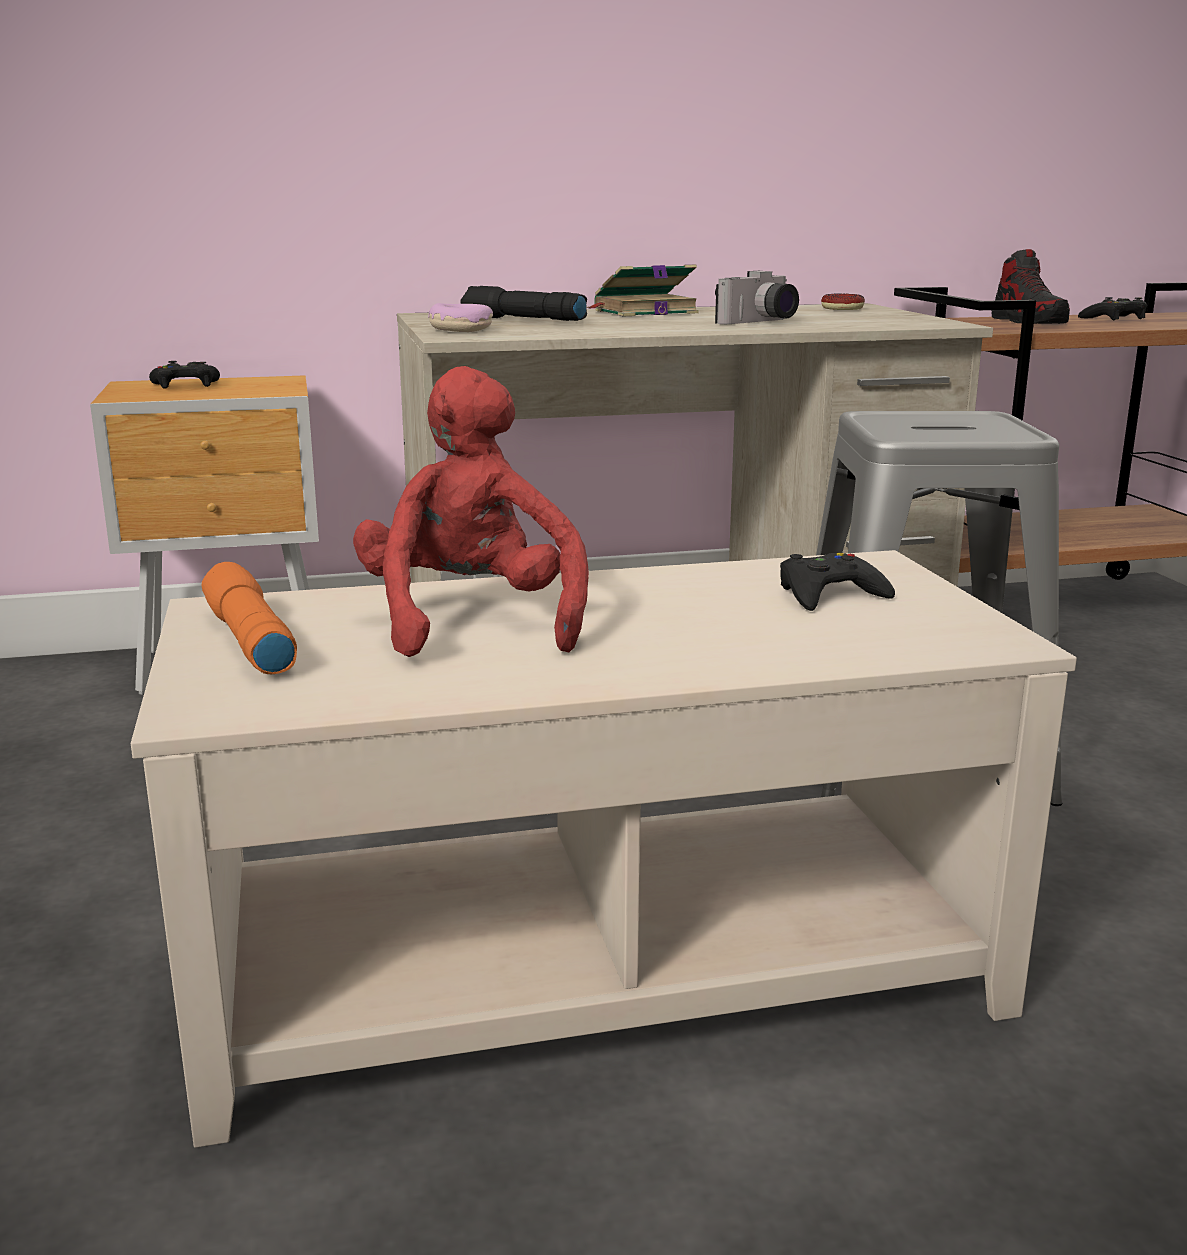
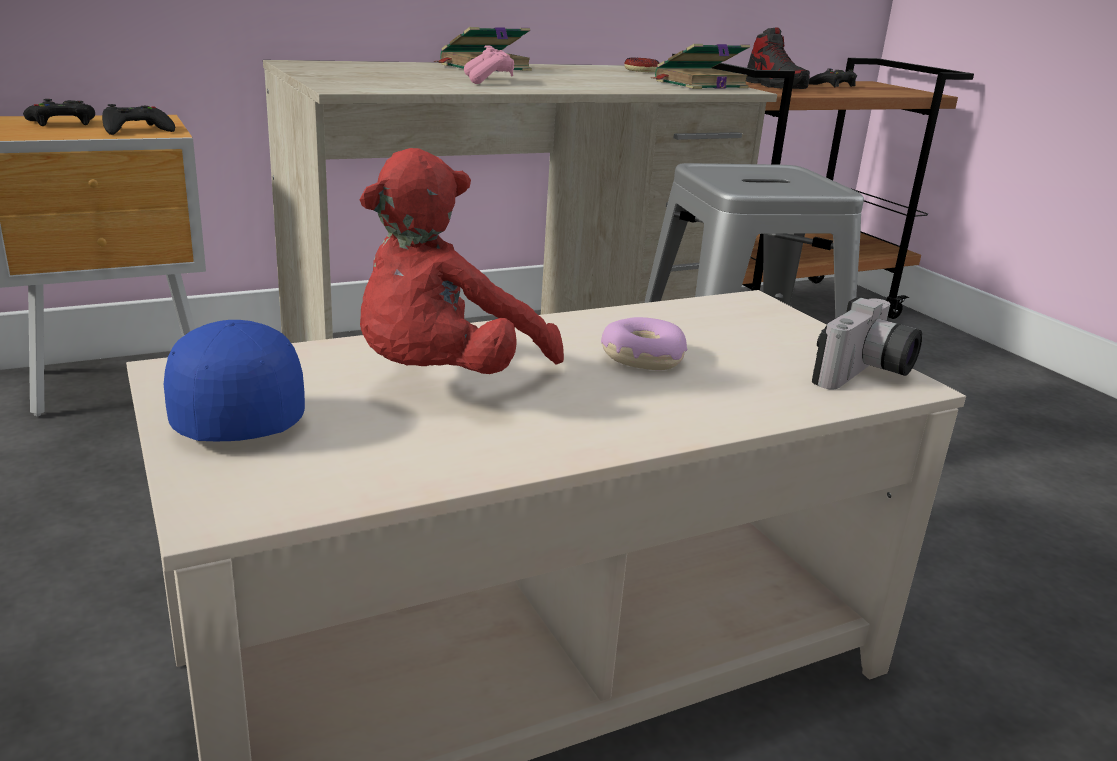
camera: 15 degrees left, 5 degrees up
orange flashlight [202,562,297,674] -> blue cap [164,320,305,441]
red plush toy [353,366,589,657] -> red plush toy turned 120 degrees counterclockwise [360,148,564,374]
donut [428,303,493,332] -> donut moved to [601,317,687,370]
black flashlight [460,286,587,321] -> none
camera [715,271,799,324] -> camera moved to [812,297,922,389]
black game controller [780,553,895,611] -> black game controller moved to [102,104,175,135]
none -> pink game controller [464,45,514,84]
none -> book [650,44,750,89]

